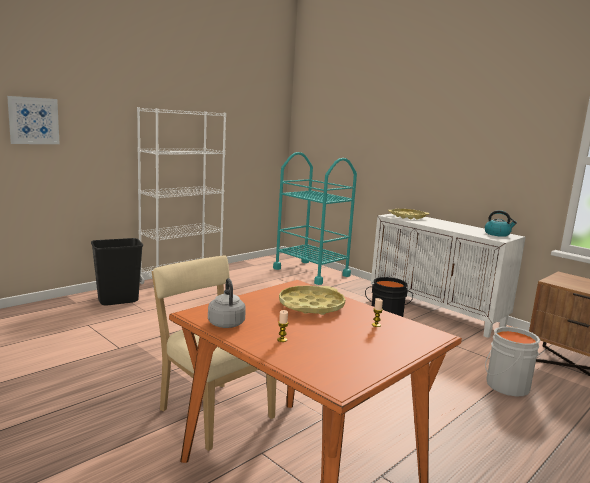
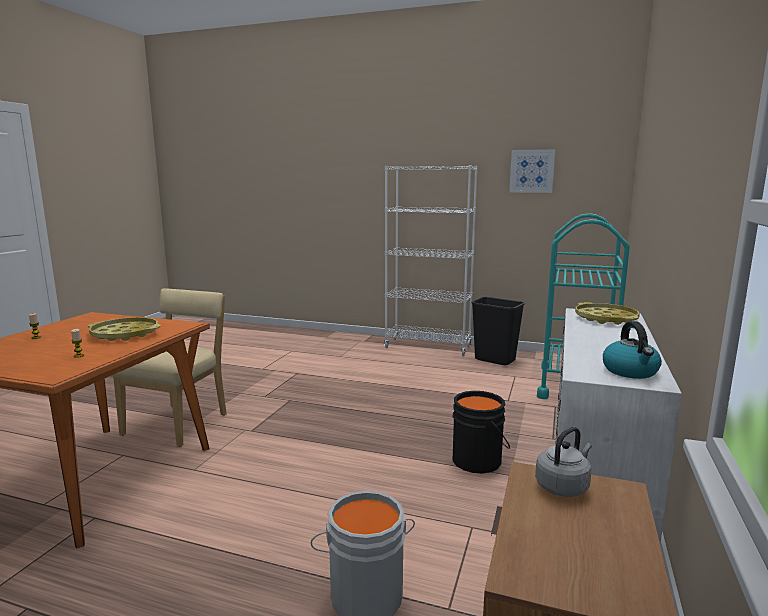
camera: 65 degrees right, 0 degrees up
picture [7,96,60,144] -> picture moved to [509,149,555,193]
black trash can [91,238,143,305] -> black trash can moved to [472,297,525,365]
grey kettle [208,278,246,328] -> grey kettle moved to [535,427,592,497]

